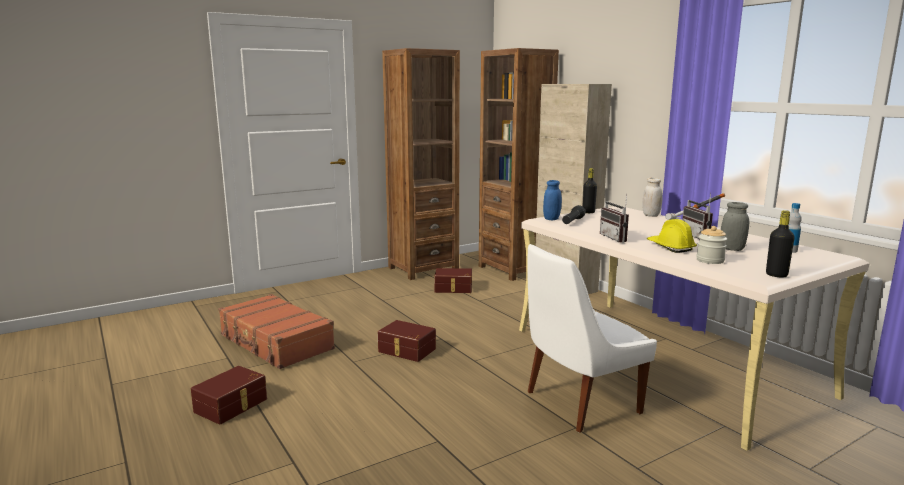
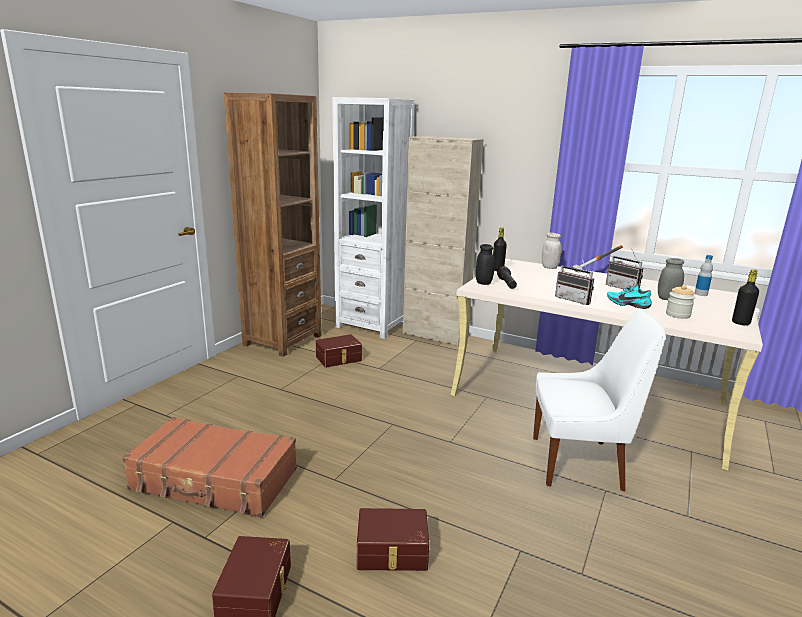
camera: 30 degrees left, 5 degrees up
brown storage box [378,320,436,362] -> brown storage box moved to [357,508,429,571]
brown bookcase [479,48,559,281] -> white bookcase [332,97,415,339]
white chair [527,244,657,433] -> white chair turned 120 degrees counterclockwise [533,310,666,491]
blue jar [543,180,562,220] -> black jar [476,244,495,285]
yellow hard hat [647,219,697,253] -> turquoise shoe [607,284,652,309]

